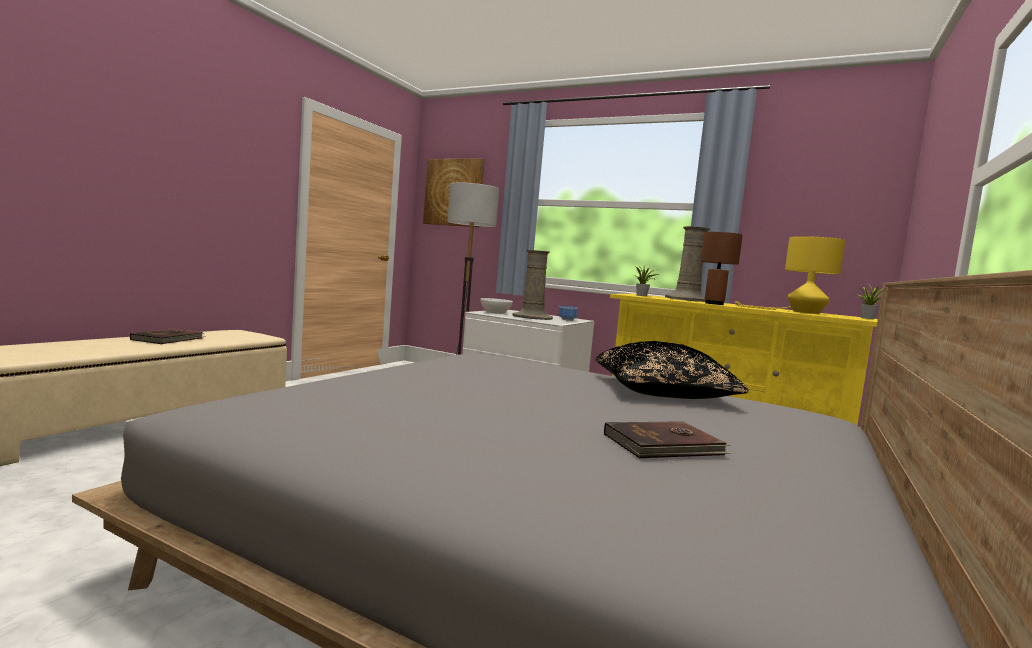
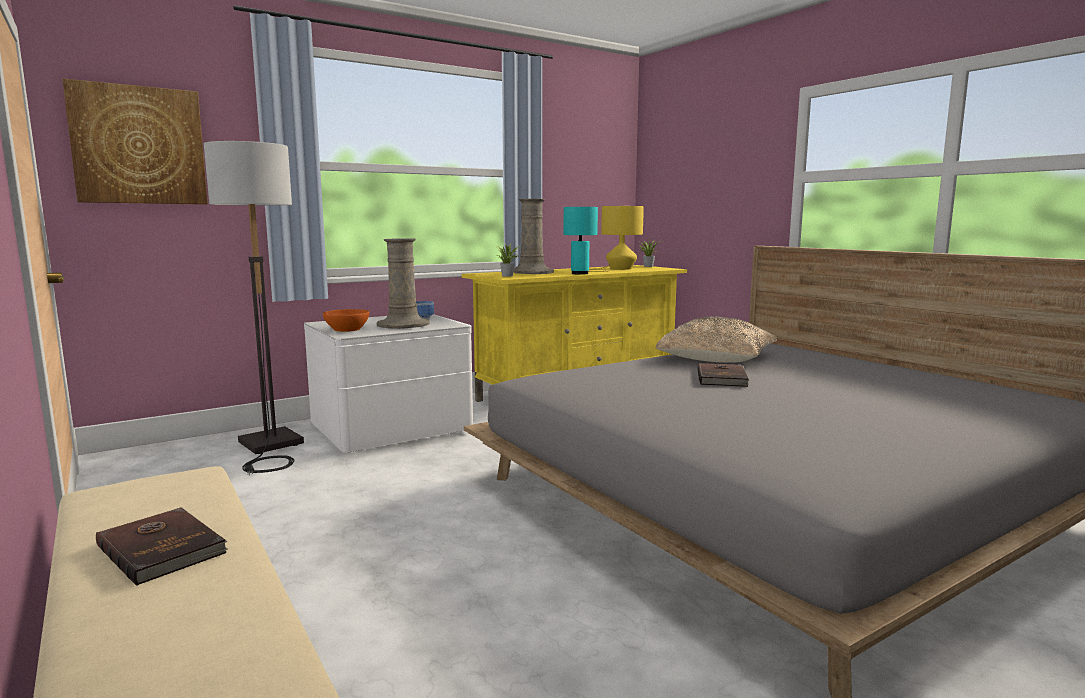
camera: 60 degrees left, 5 degrees up
white bowl [480,298,513,314] -> orange bowl [323,309,369,332]
black pillow [596,341,749,399] -> beige pillow [656,317,777,363]
brown book [604,421,731,458] -> brown book moved to [697,363,749,387]
brown table lamp [701,232,742,305] -> turquoise table lamp [564,207,598,275]

